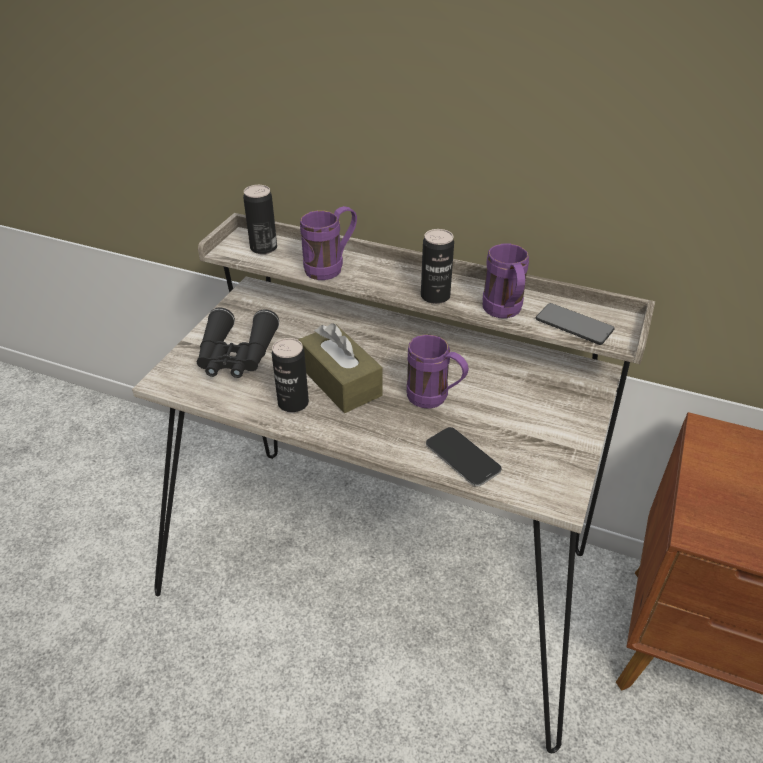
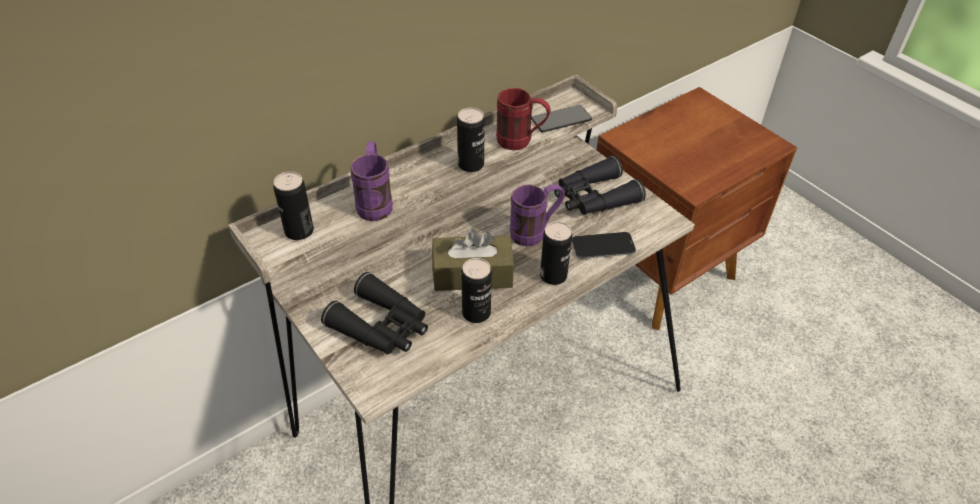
camera: 60 degrees left, 5 degrees up
purple mug [483,243,529,318] -> red mug [496,88,551,150]
none -> can [540,222,572,285]
none -> black binoculars [554,156,646,215]

